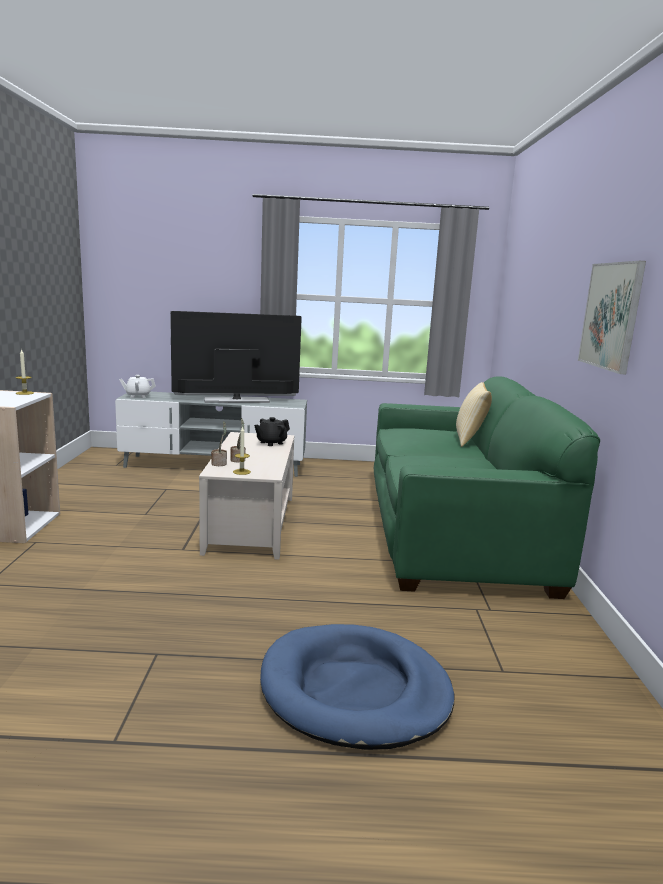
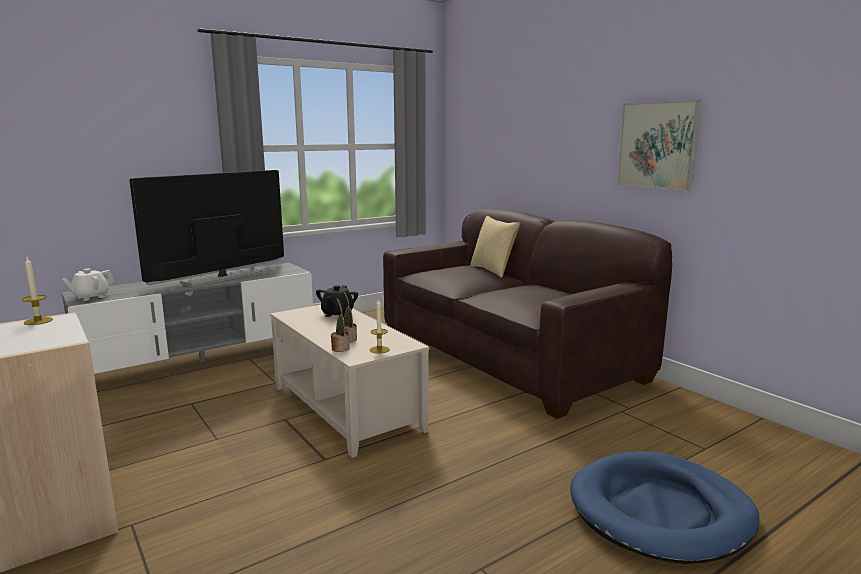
camera: 35 degrees left, 0 degrees up
green sofa [374,376,600,599] -> brown sofa [383,209,672,419]

